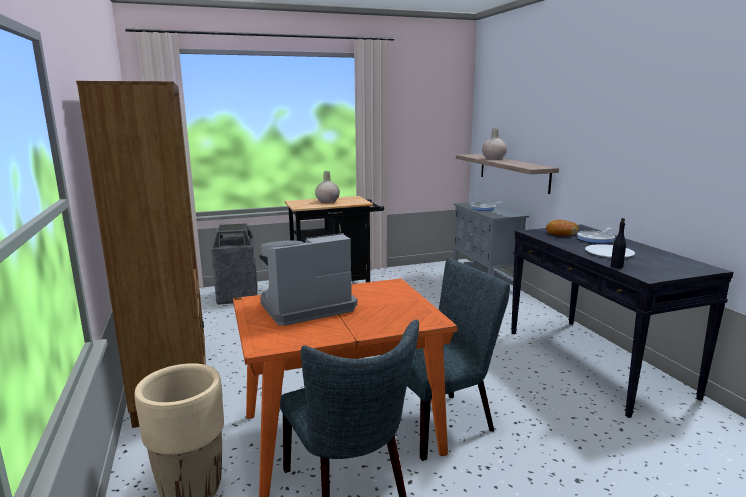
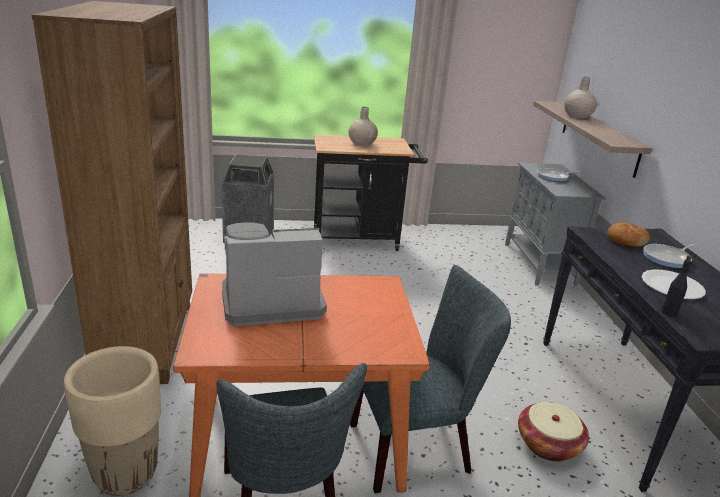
camera: 10 degrees right, 10 degrees up
none -> basket [518,402,589,462]

